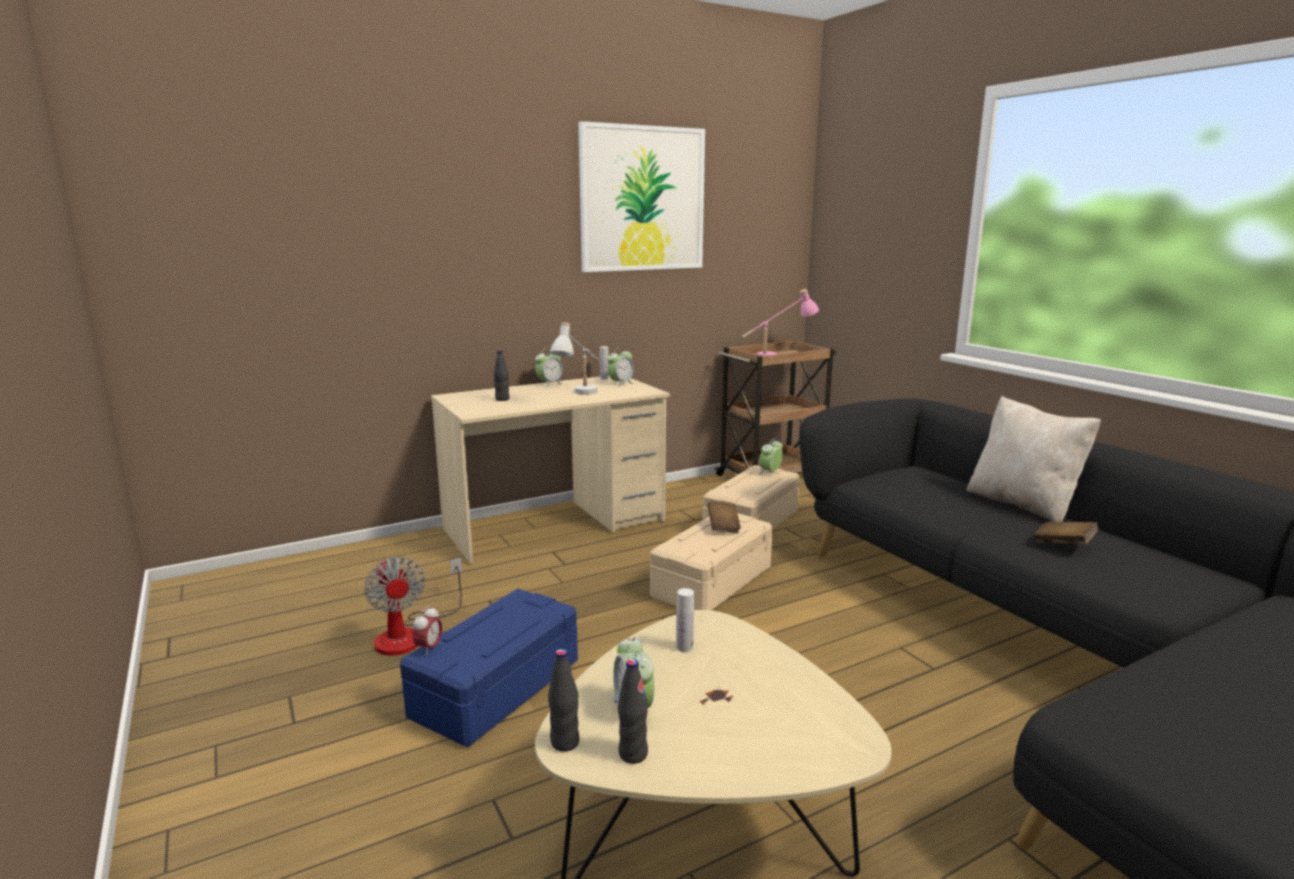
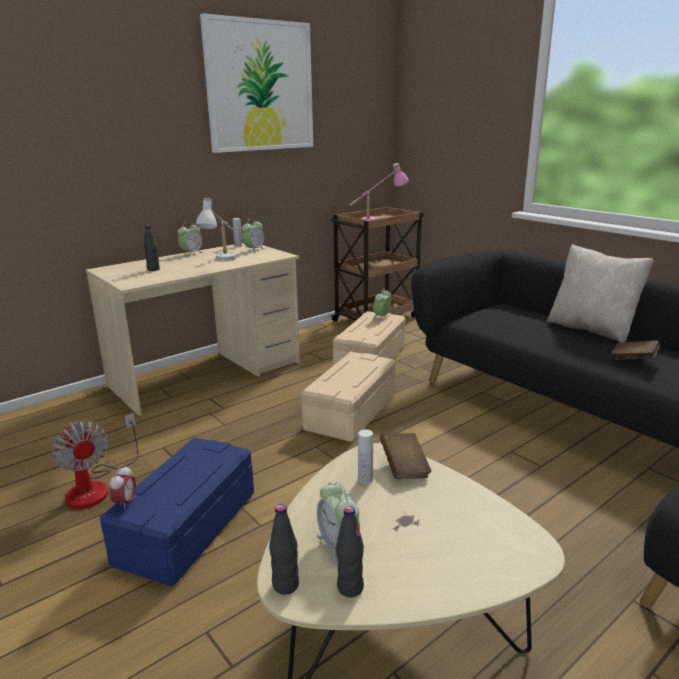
camera: 10 degrees left, 5 degrees up
brown book [707,501,741,534] -> brown book moved to [380,433,431,479]

